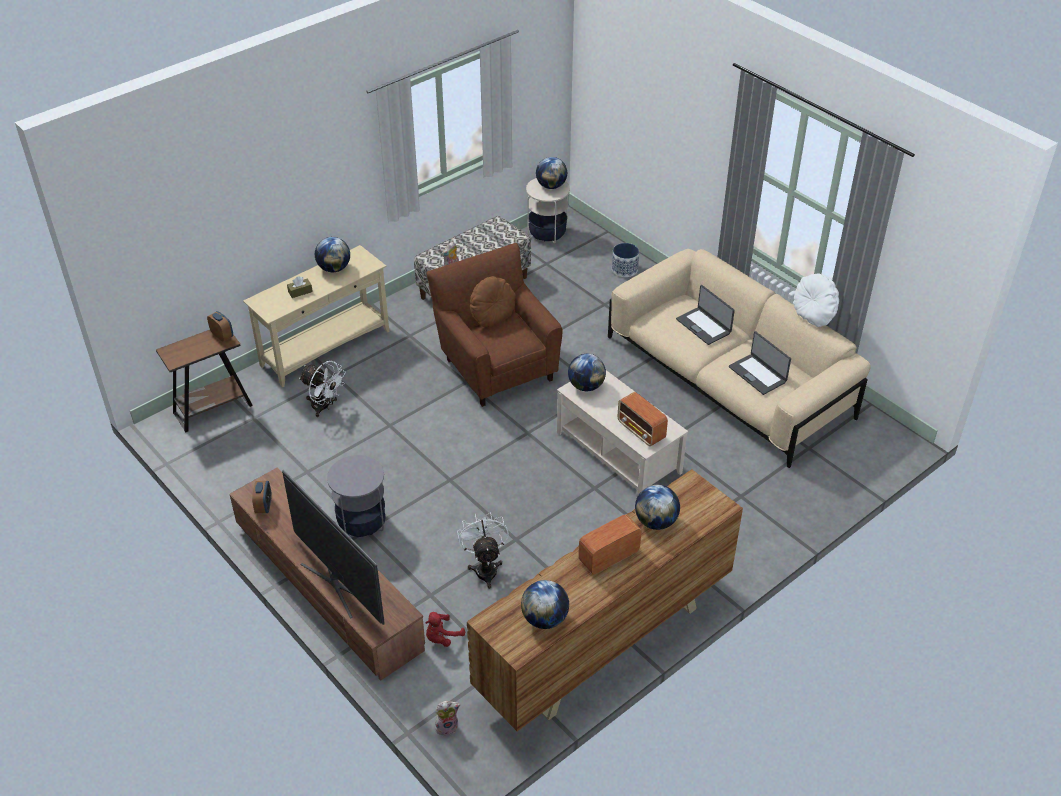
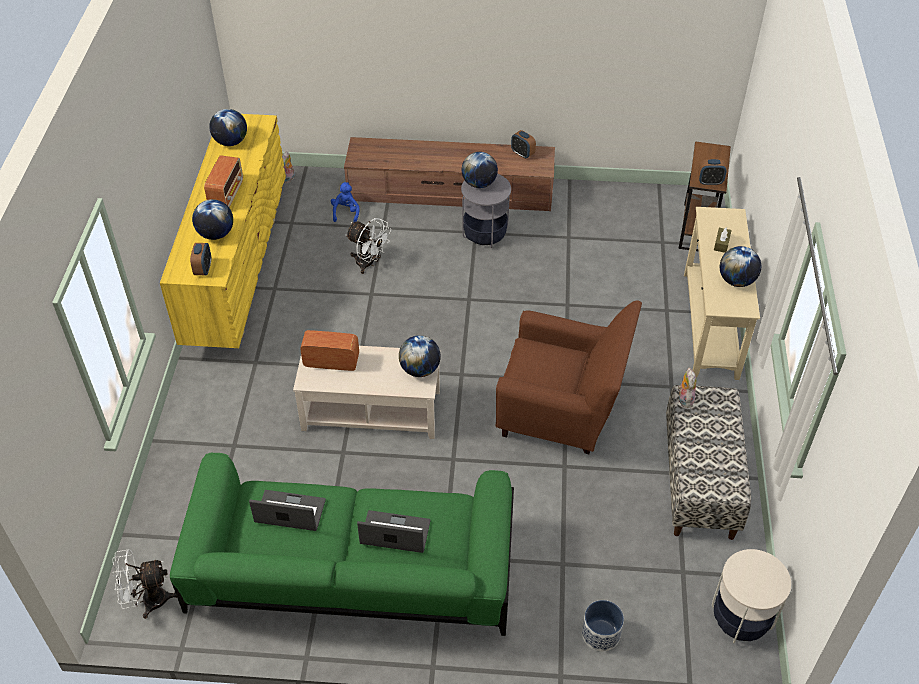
camera: 135 degrees right, 5 degrees up
television [282,470,385,625] -> none
white fan [299,361,346,417] -> white fan moved to [112,549,177,619]
red plush toy [425,612,465,647] -> blue plush toy [331,182,359,222]
brown cabinet [467,469,743,731] -> yellow cabinet [160,114,286,348]
brown pillow [470,276,516,327] -> none
globe [536,157,567,189] -> globe moved to [462,152,498,188]
beige sofa [608,249,871,468] -> green sofa [170,453,514,636]
white pillow [793,273,839,327] -> none
none -> alarm clock [190,243,211,275]

